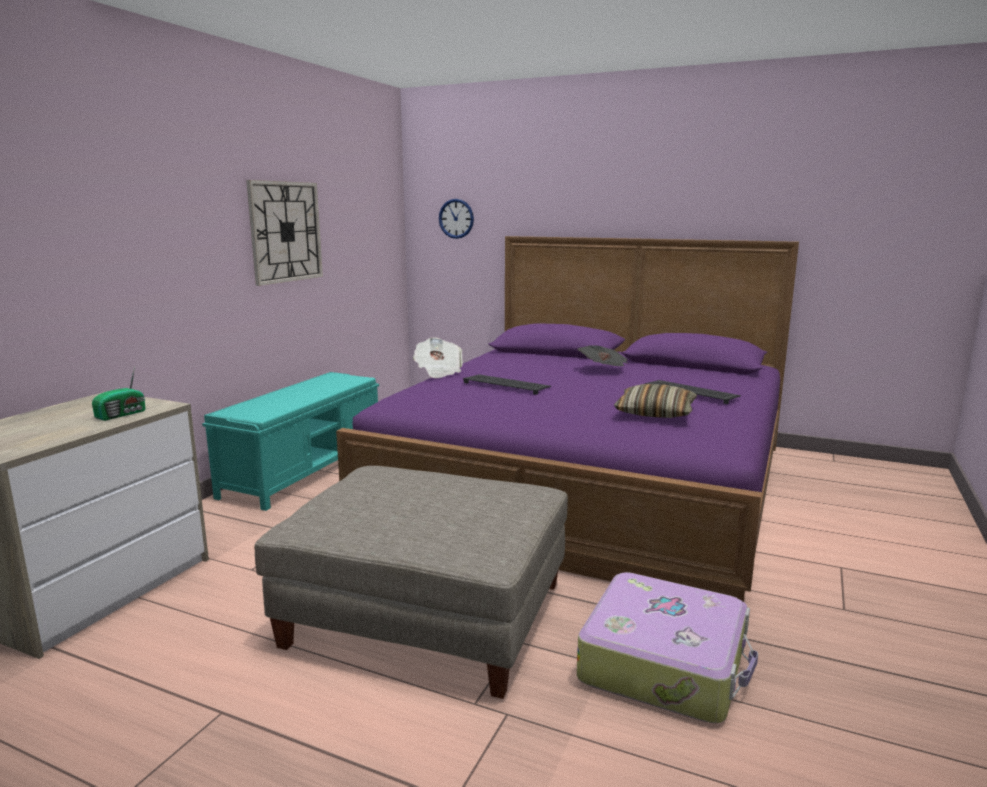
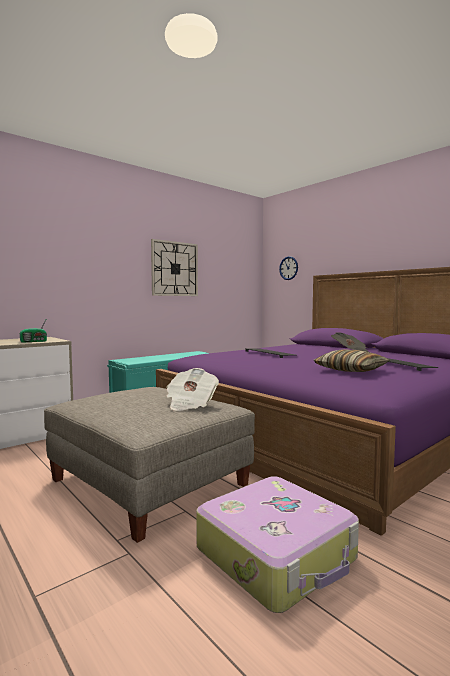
camera: 25 degrees right, 10 degrees down
newspaper [413,338,463,378] -> newspaper moved to [166,368,219,411]

